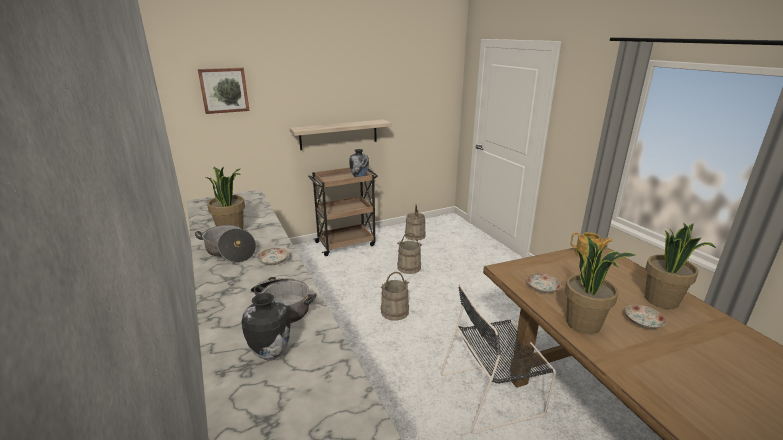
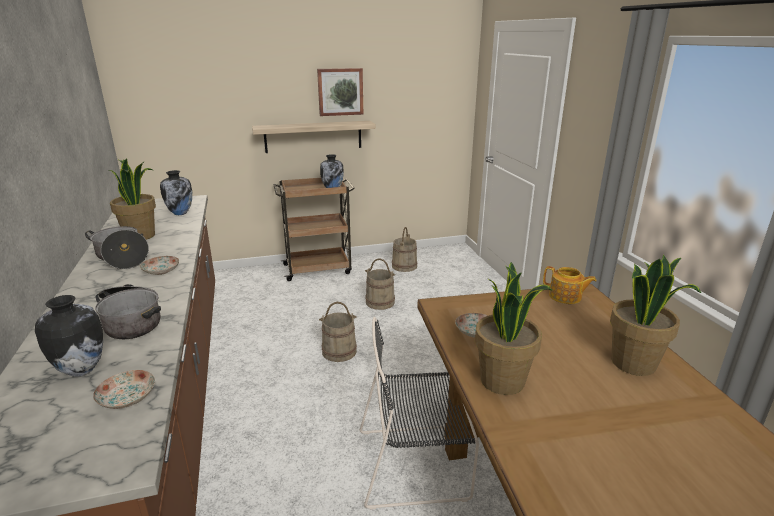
camera: 10 degrees right, 0 degrees up
picture [198,68,250,114] -> picture moved to [317,68,363,116]
plate [625,305,666,329] -> plate moved to [93,370,155,409]
none -> vase [160,170,192,215]

